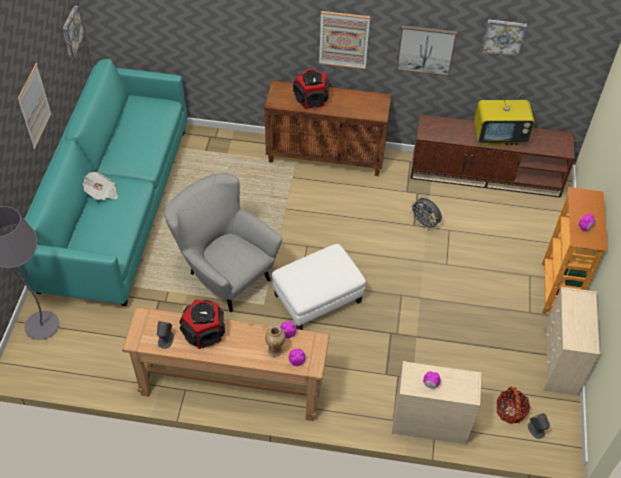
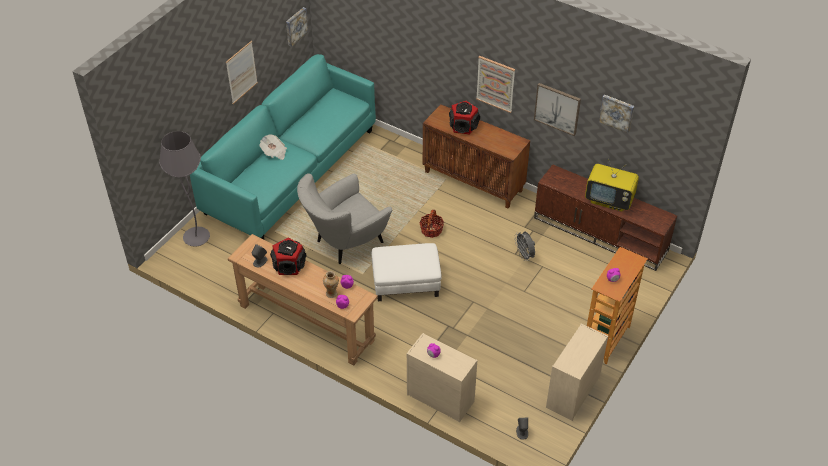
camera: 25 degrees right, 5 degrees down
grey armchair [164,173,282,312] -> grey armchair turned 105 degrees counterclockwise [297,173,392,264]
basket [496,386,531,424] -> basket moved to [419,210,444,238]

